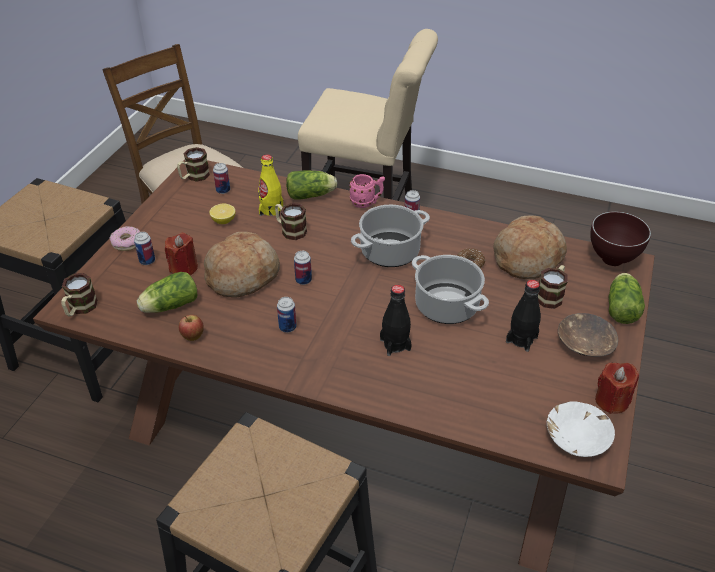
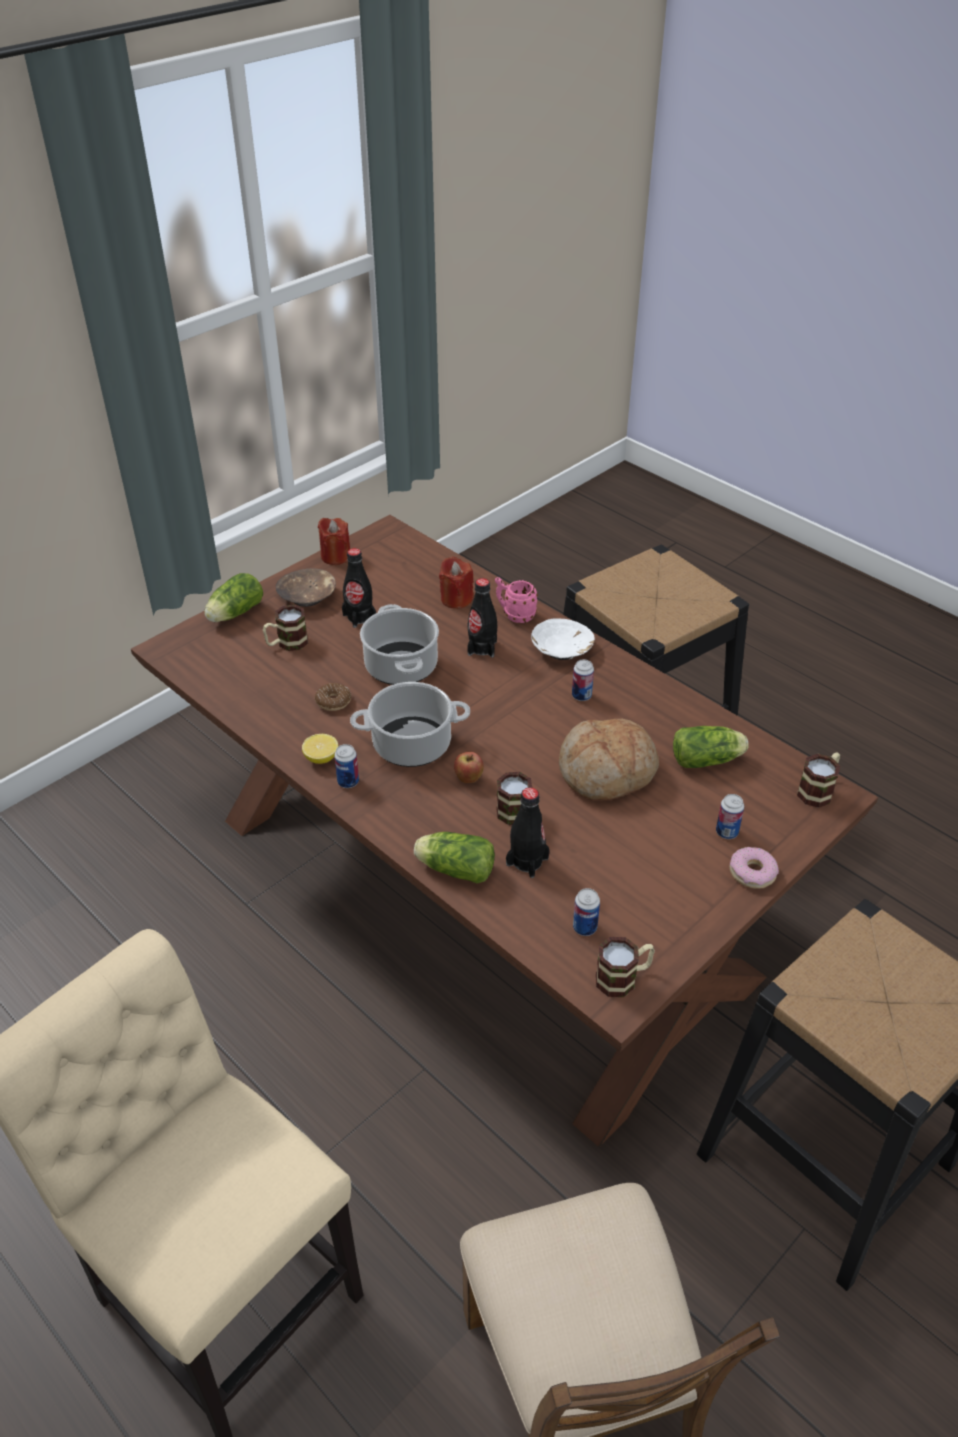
camera: 155 degrees left, 0 degrees up
red candle [165,233,198,275] -> red candle moved to [439,556,474,609]
apple [179,315,204,341] -> apple moved to [454,752,484,783]
lemon [209,204,235,224] -> lemon moved to [302,734,338,764]
yellow bottle [258,154,283,217] -> black bottle [506,787,550,878]
can [294,251,312,285] -> none
pink mug [350,174,385,208] -> pink mug moved to [495,577,538,623]
bread [493,215,567,279] -> none
white bowl [547,401,615,457] -> white bowl moved to [531,619,595,660]
brown bowl [590,211,651,266] -> none

